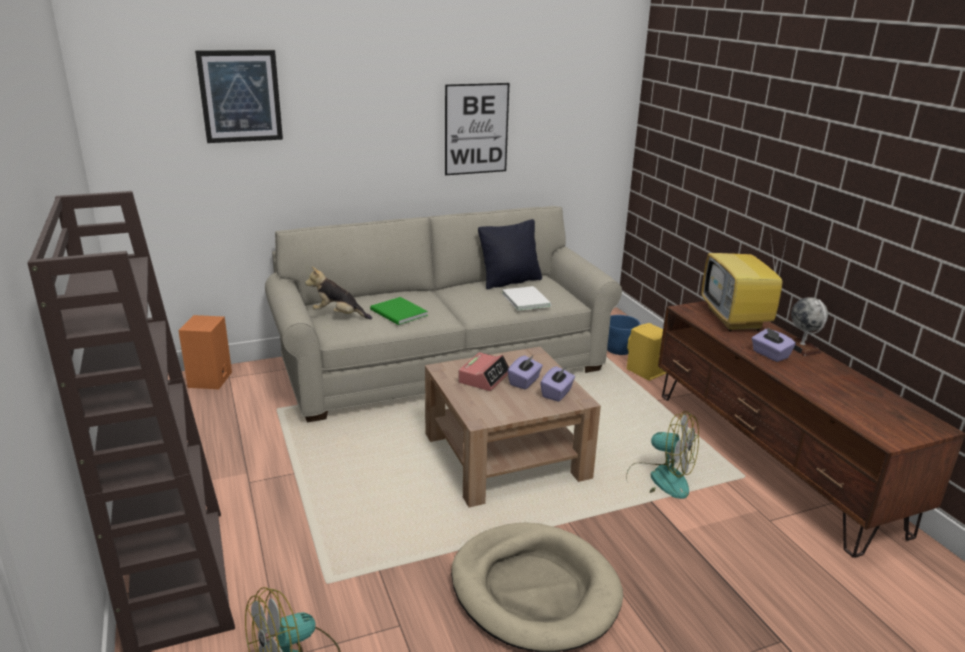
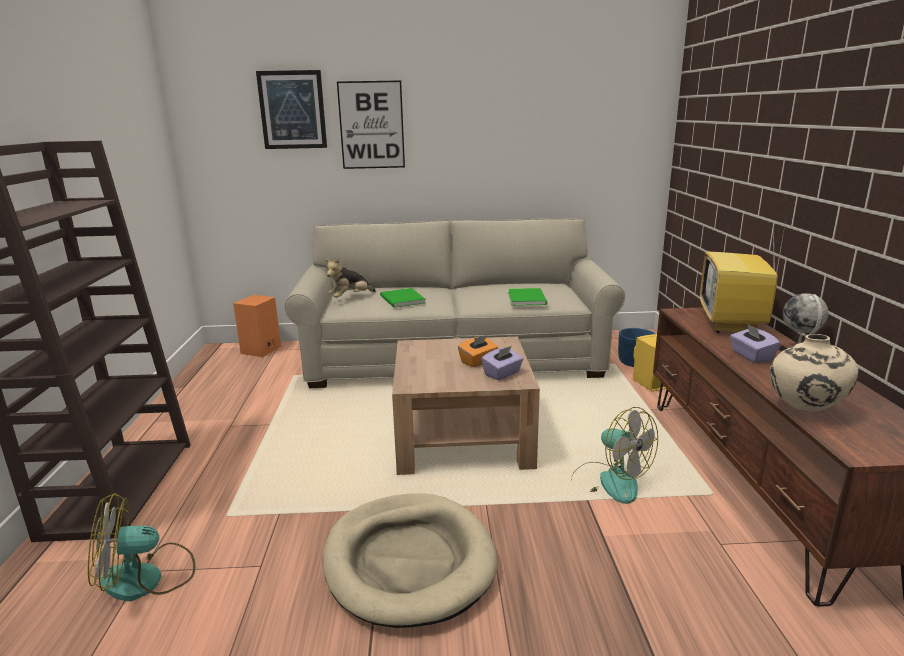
camera: 20 degrees right, 5 degrees down
plush toy [305,267,372,319] -> plush toy turned 75 degrees counterclockwise [325,259,376,298]
picture [445,83,509,175] -> picture moved to [337,80,405,169]
alarm clock [458,352,509,391] -> none
black pillow [478,219,542,290] -> none
white book [502,286,551,311] -> green book [508,288,547,306]
purple tissue box [508,356,543,389] -> orange tissue box [458,335,498,367]
none -> beige vase [770,334,859,412]

